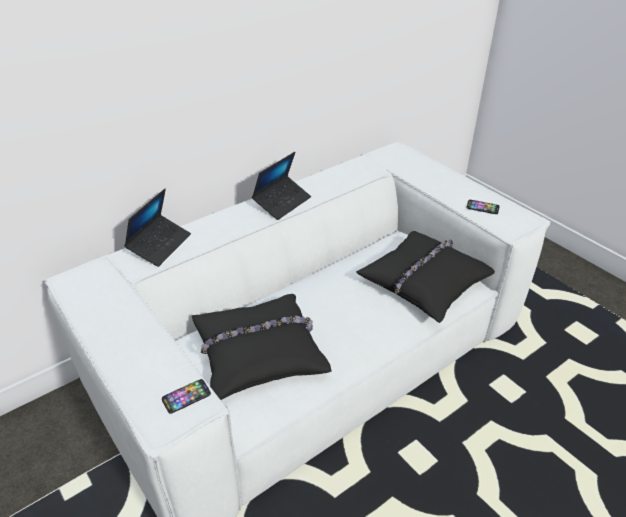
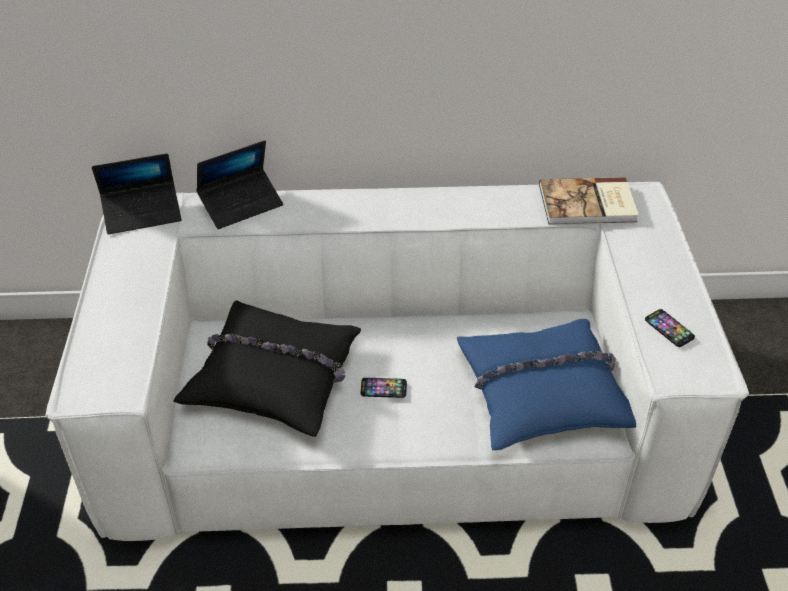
camera: 35 degrees right, 5 degrees up
phone [162,379,211,414] -> phone moved to [361,378,407,398]
laptop [252,152,311,220] -> laptop moved to [92,153,182,235]
black pillow [356,231,495,323] -> blue pillow [457,319,636,450]
none -> book [539,177,639,225]

